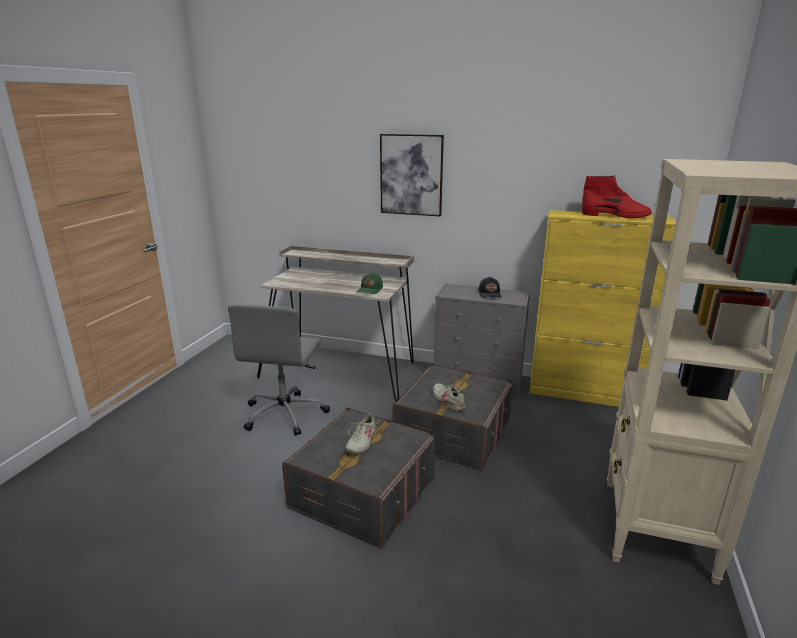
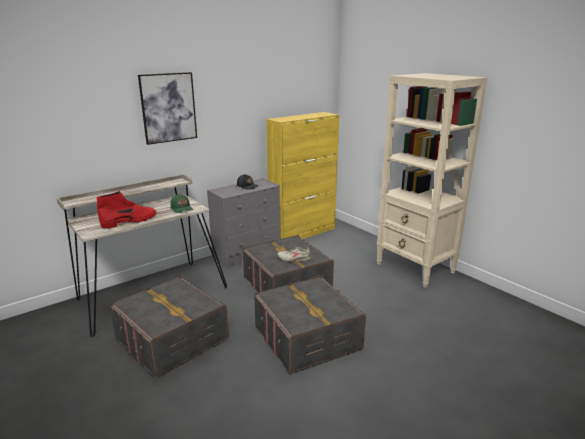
camera: 55 degrees left, 0 degrees up
grey office chair [228,304,330,436] -> grey storage box [110,275,229,379]
beige shoe [345,413,380,454] -> none
red boot [582,175,652,218] -> red boot moved to [97,191,156,229]

